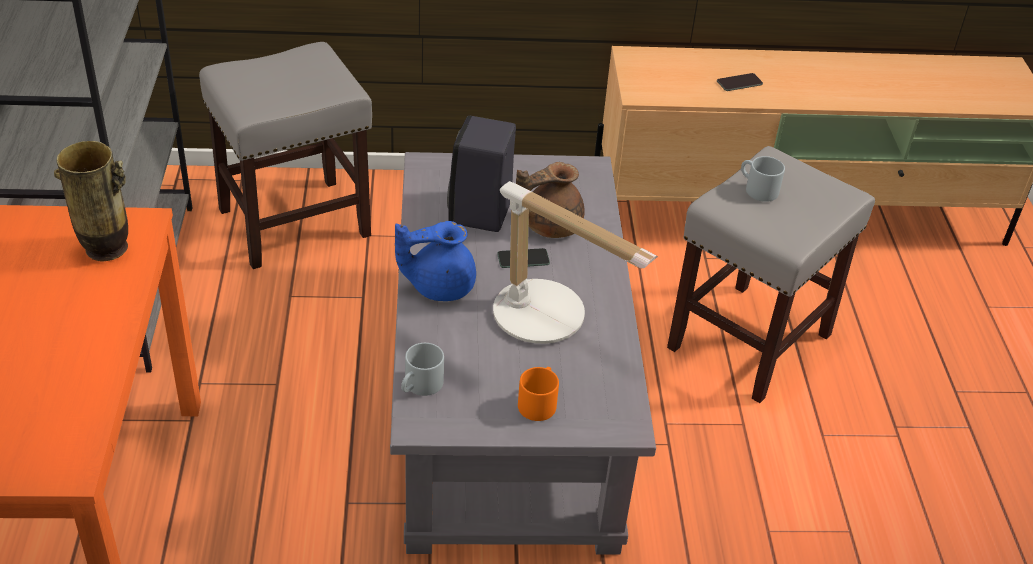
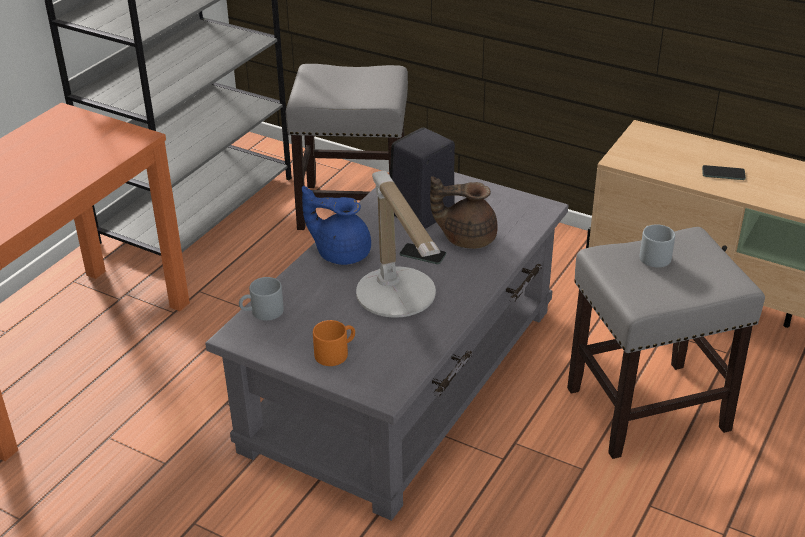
camera: 35 degrees right, 5 degrees down
vase [54,141,128,261] -> none

